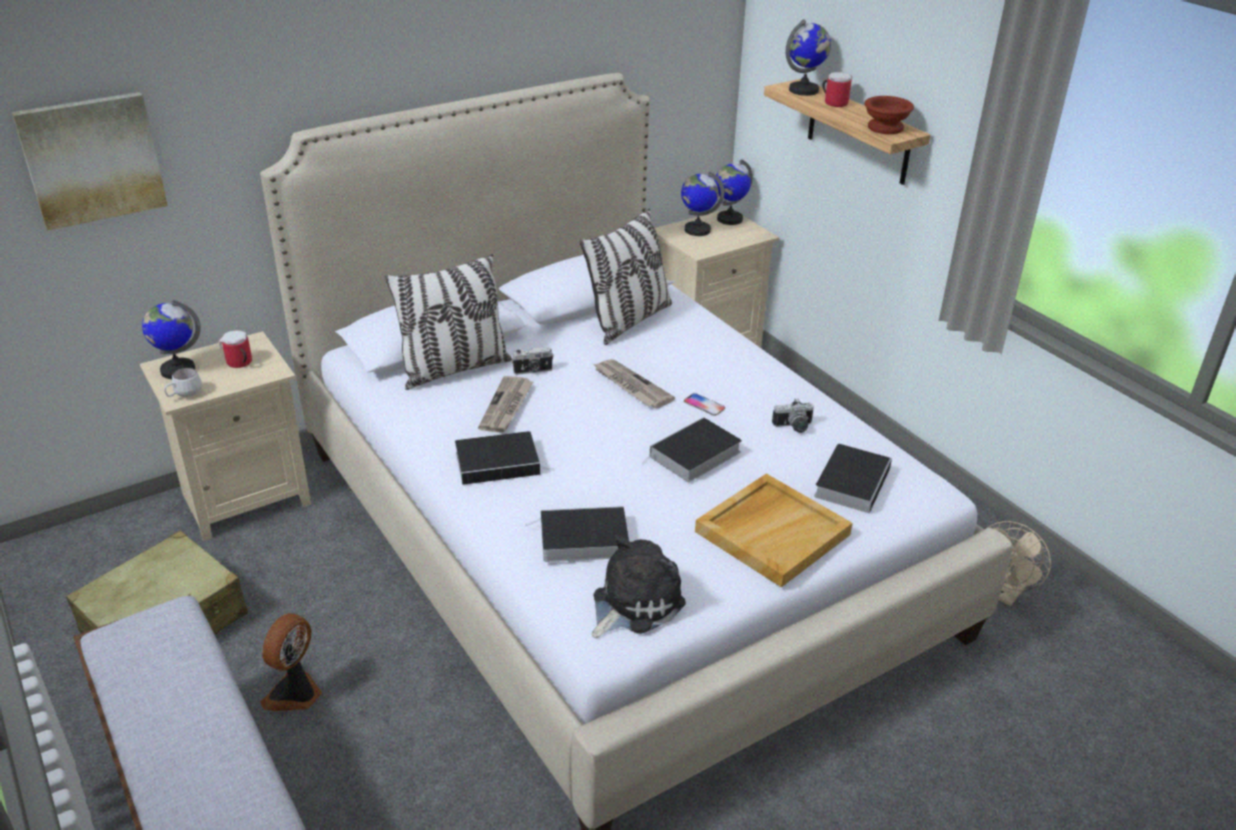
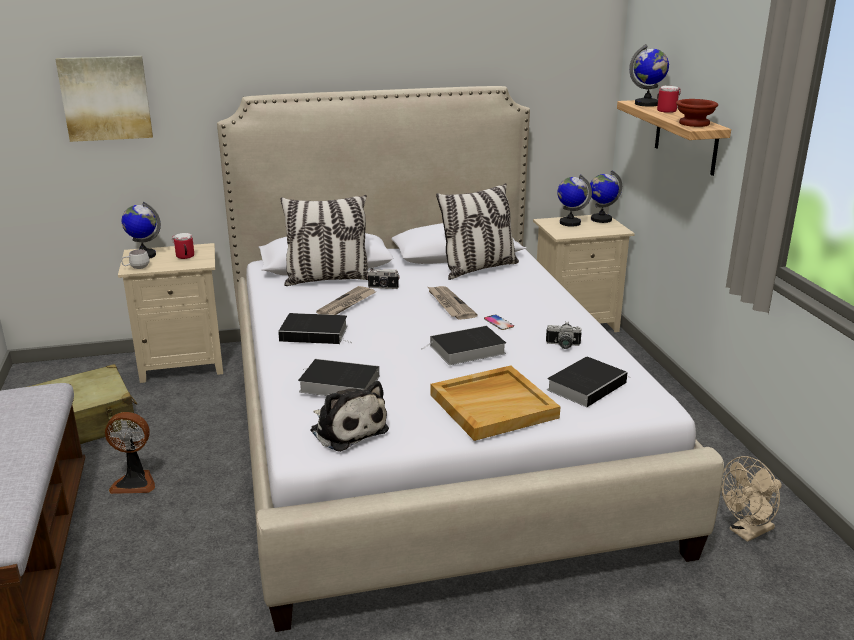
camera: 20 degrees right, 10 degrees down
fan [260,613,322,711] -> fan turned 135 degrees counterclockwise [105,412,155,494]
plush toy [592,534,686,638] -> plush toy turned 75 degrees clockwise [310,381,389,452]

